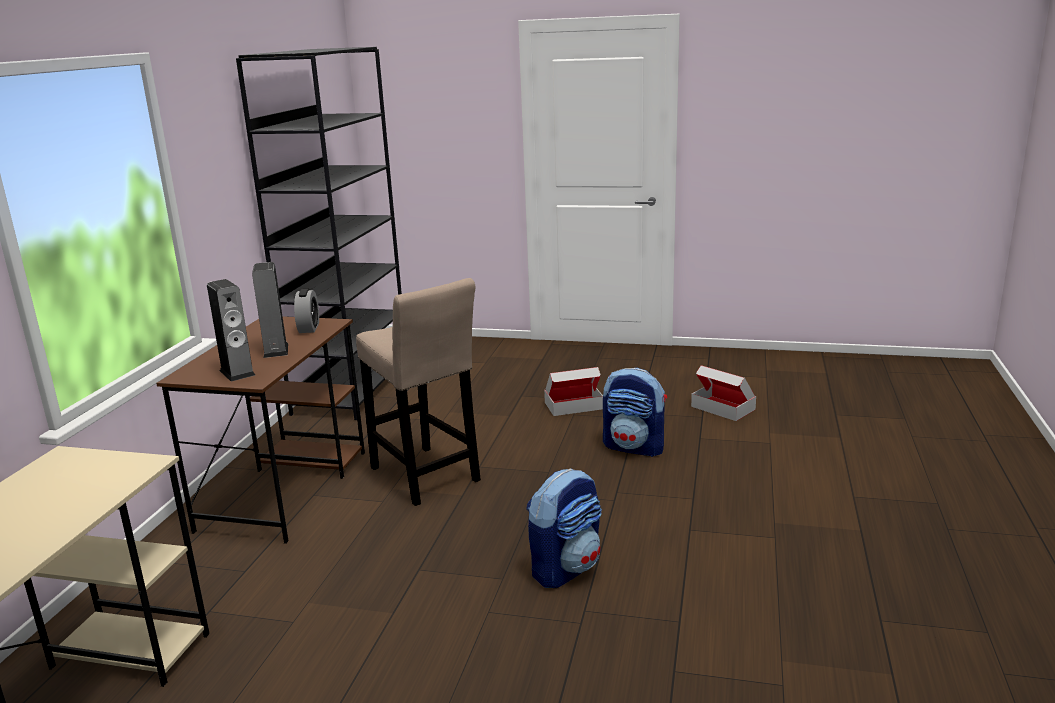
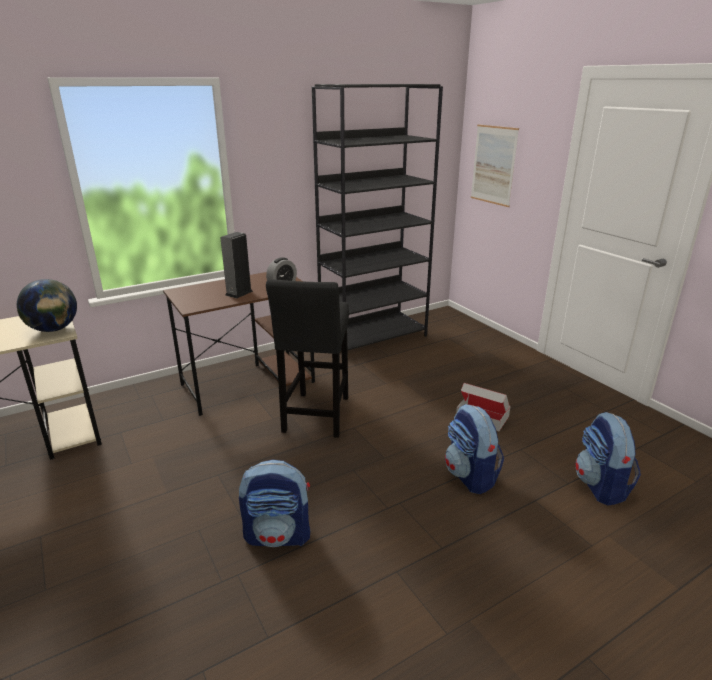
camera: 45 degrees right, 5 degrees up
speaker [207,279,255,382] -> none
beige stool [356,278,481,506] -> black stool [266,279,349,438]
cardboard box [691,365,756,421] -> backpack [575,412,641,505]
none -> globe [17,279,77,332]
none -> picture [471,124,519,207]

